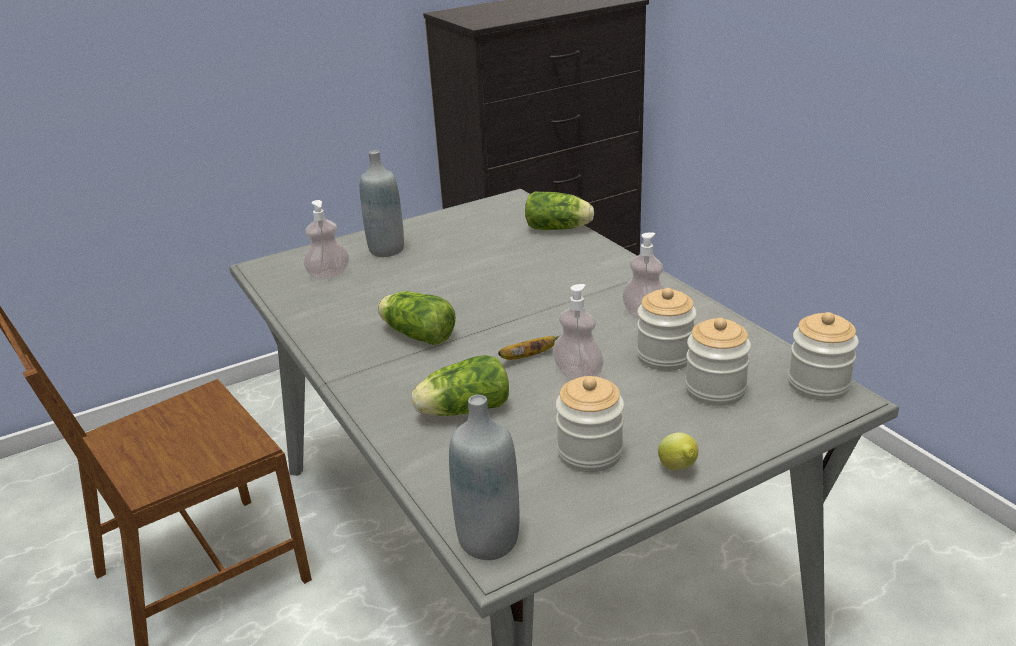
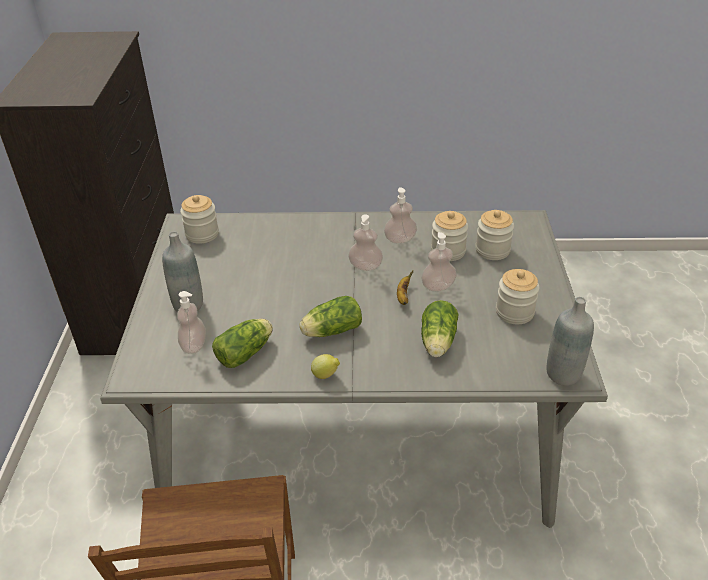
camera: 60 degrees left, 10 degrees up
lettuce [525,191,594,230] -> lettuce moved to [212,319,273,368]
lemon [658,432,698,471] -> lemon moved to [311,354,340,379]
jar [788,312,859,400] -> jar moved to [180,195,219,244]
none -> soap dispenser [348,214,383,271]

